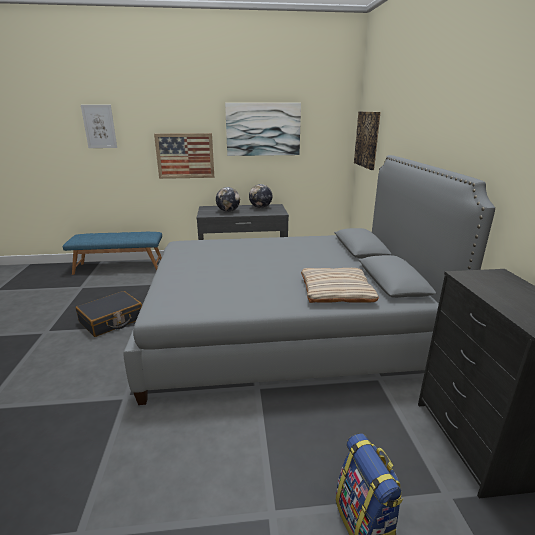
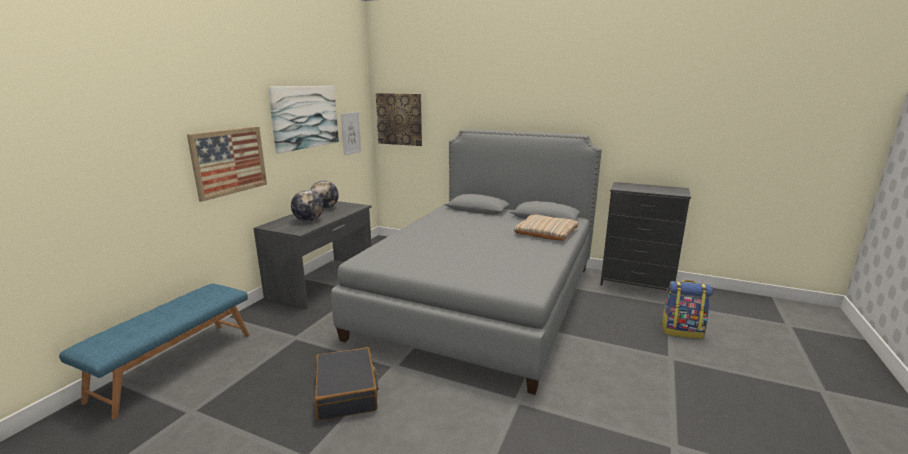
camera: 60 degrees left, 5 degrees down
picture [81,105,117,148] -> picture moved to [341,112,361,156]

